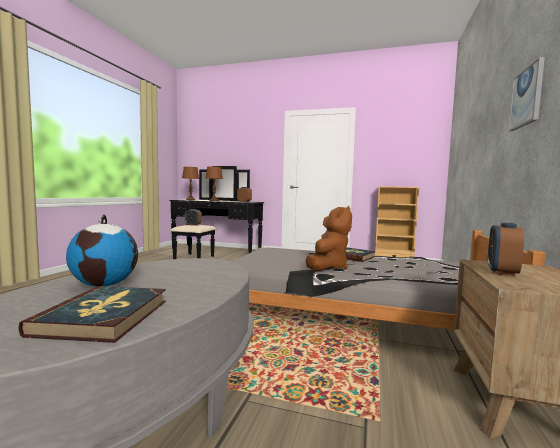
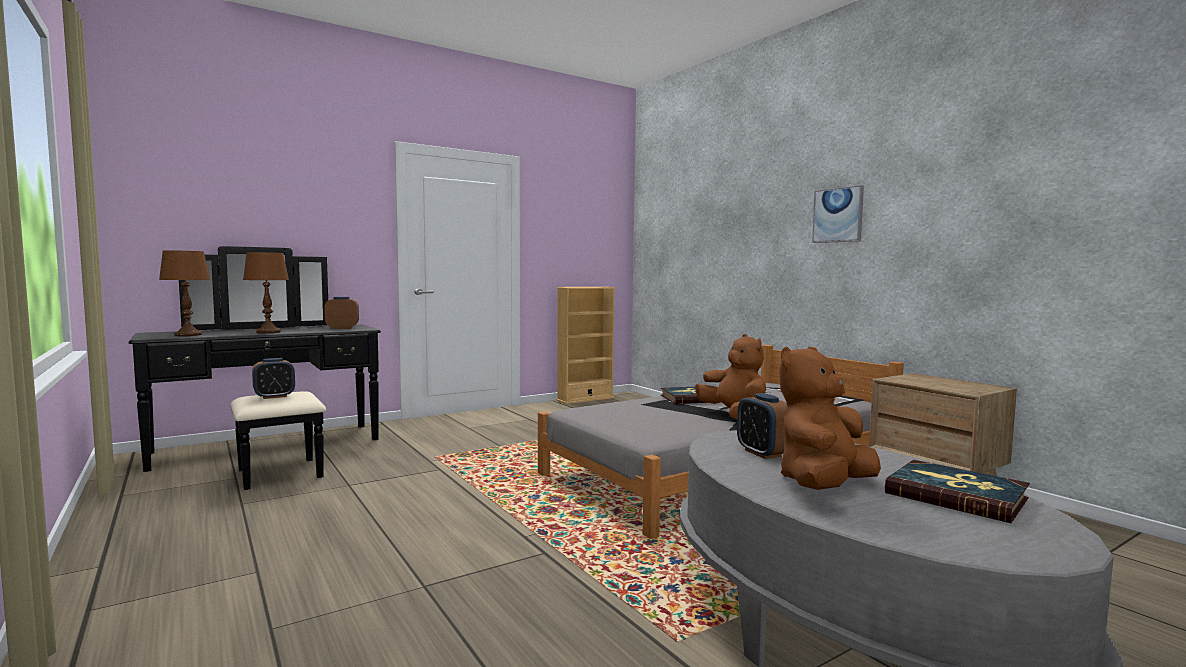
camera: 50 degrees left, 0 degrees up
globe [66,215,138,287] -> brown plush toy [779,347,881,490]
alarm clock [488,222,524,276] -> alarm clock moved to [737,393,787,459]

